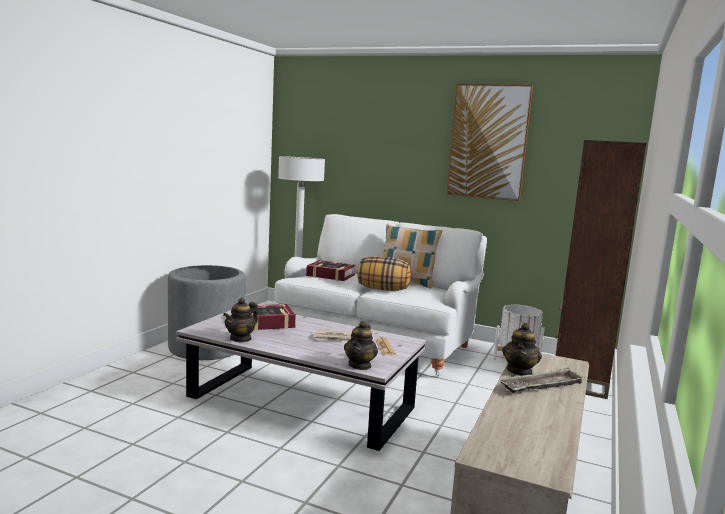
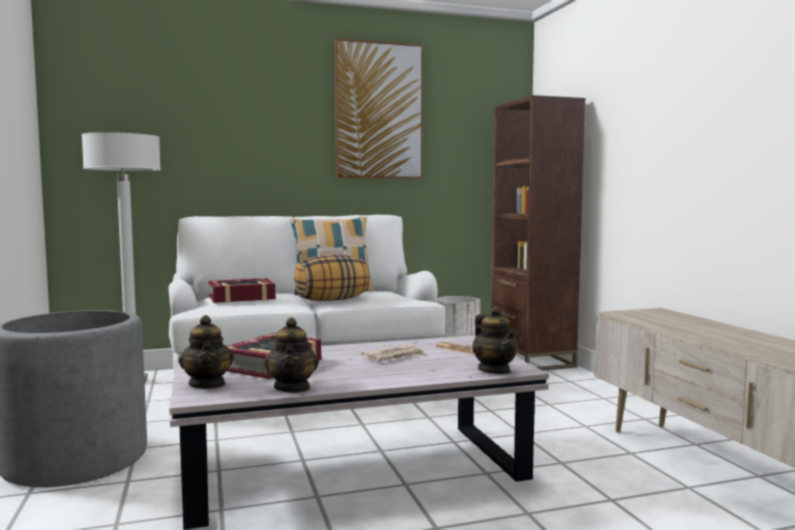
camera: 40 degrees left, 5 degrees down
tray [499,368,585,393] -> none
teapot [502,323,542,376] -> teapot moved to [178,315,234,389]

